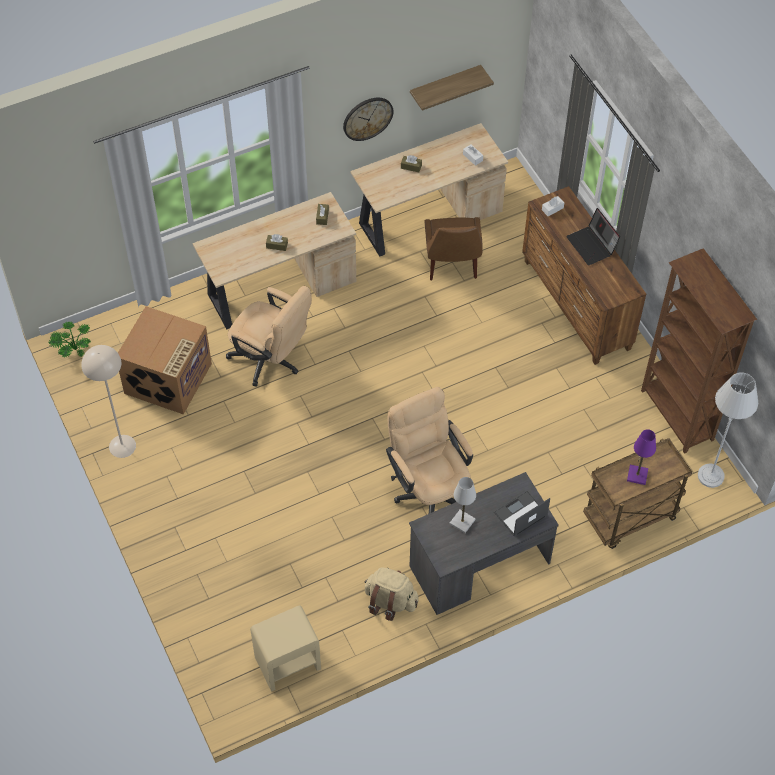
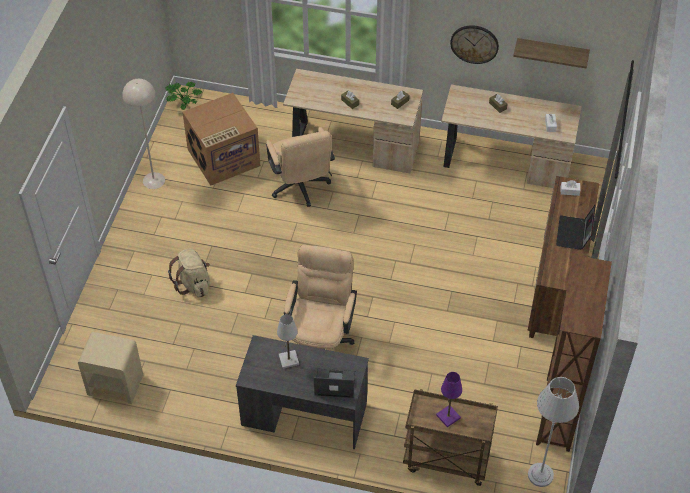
camera: 40 degrees right, 5 degrees down
beige backpack [364,567,419,621] -> beige backpack moved to [168,248,210,298]
brown chair [425,217,483,280] -> none

